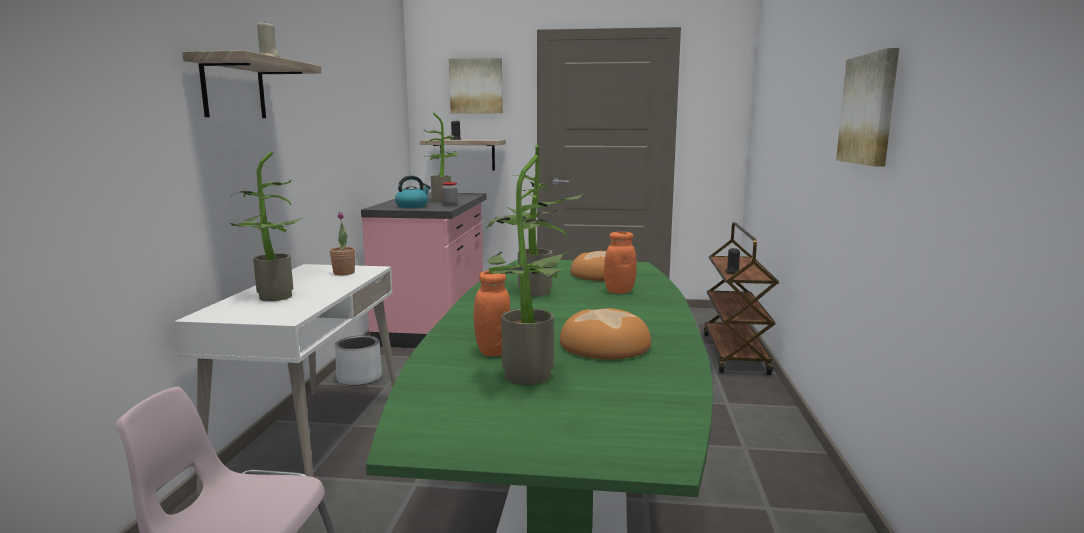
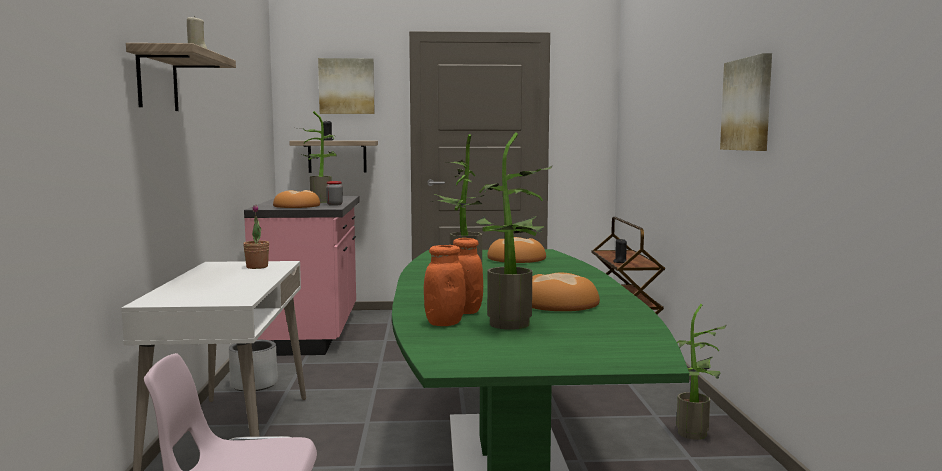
camera: 10 degrees left, 5 degrees down
potted plant [230,151,308,301] -> potted plant moved to [676,304,726,440]
kettle [395,176,431,208] -> bread [273,190,320,208]
orange jar [604,232,637,294] -> orange jar moved to [424,245,466,326]

